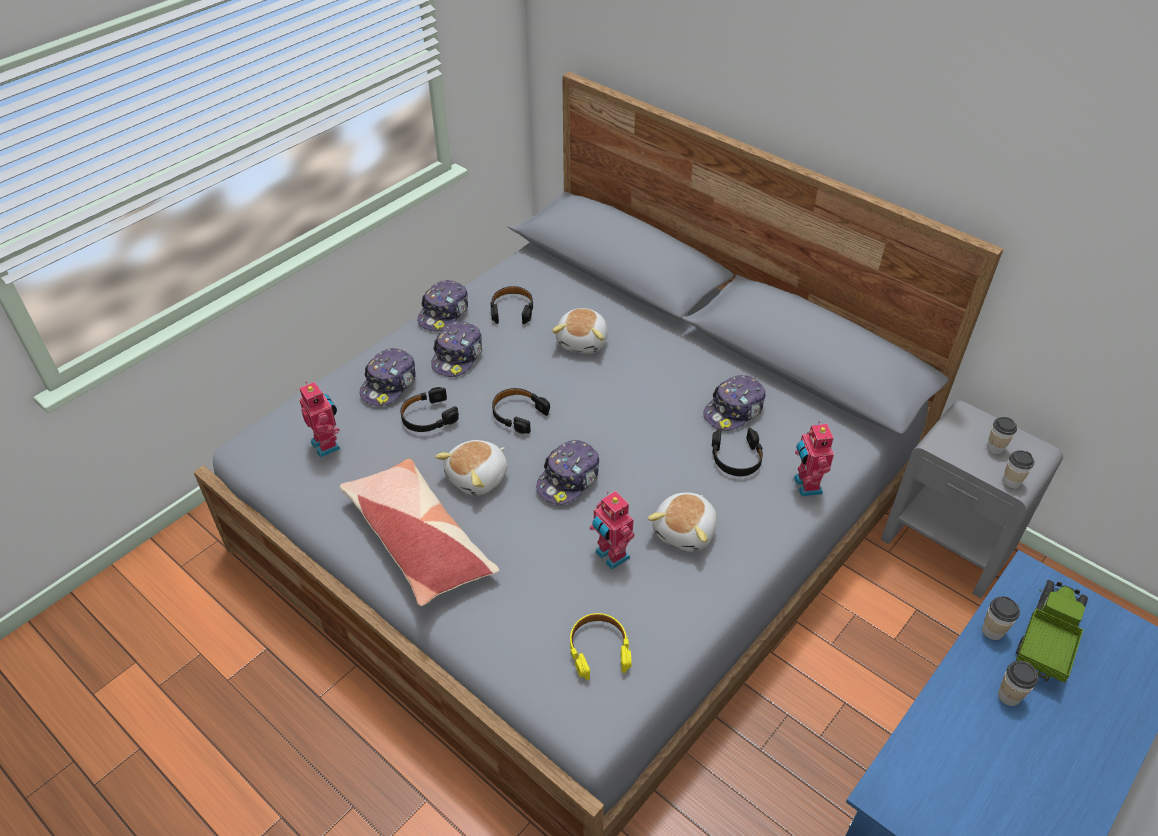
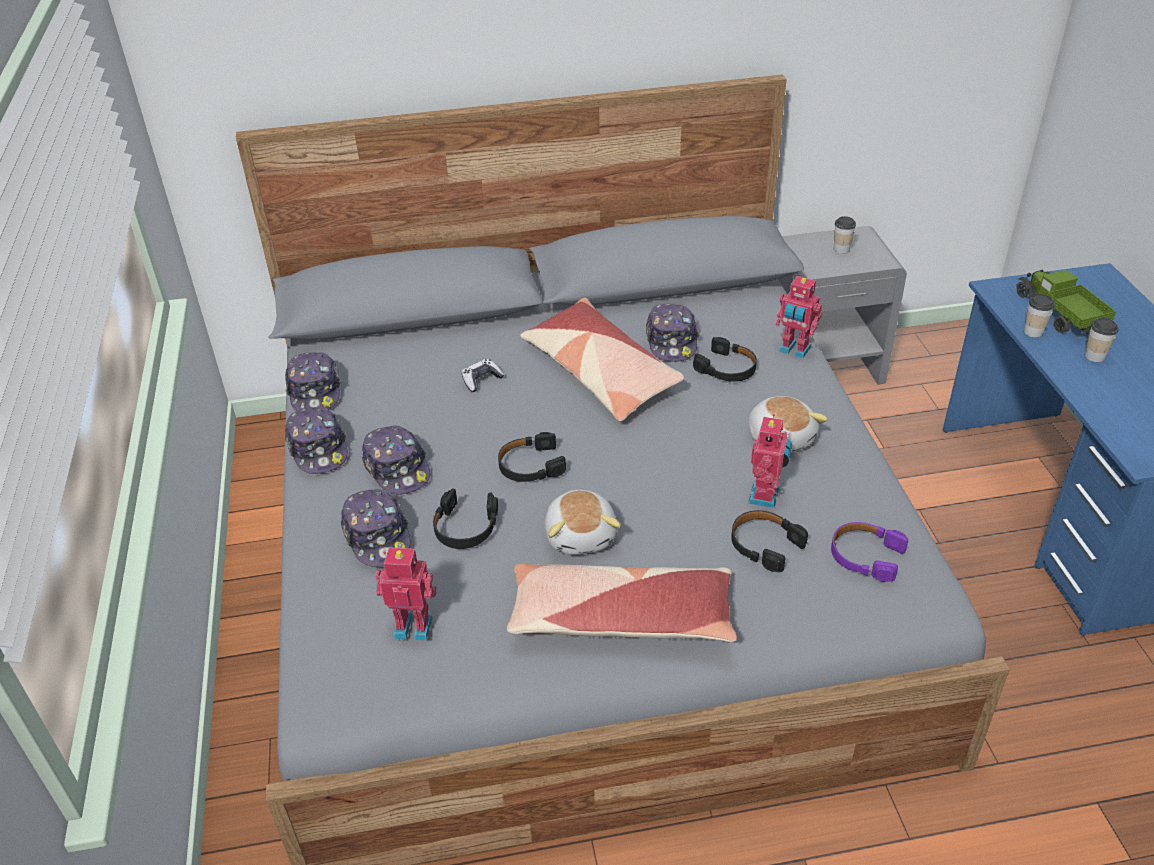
camera: 50 degrees left, 5 degrees down
black headphones [490,286,534,324] -> black headphones moved to [731,510,808,572]
cap [536,440,599,505] -> cap moved to [285,352,341,411]
plush toy [552,308,608,354] -> game controller [462,359,504,392]
yellow headphones [570,613,632,680] -> purple headphones [831,522,908,582]
toy robot [590,491,635,570] -> toy robot turned 75 degrees counterclockwise [748,414,792,508]
cup [1002,450,1034,489] -> none
none -> pillow [520,298,684,421]

